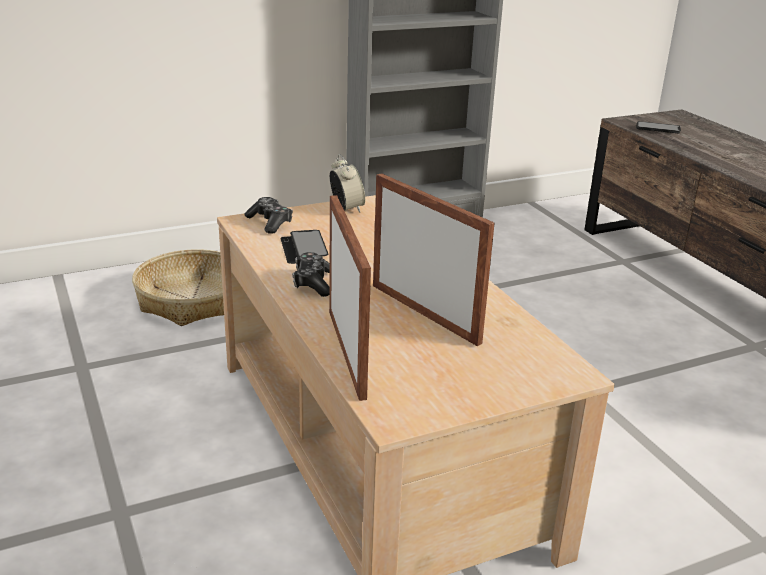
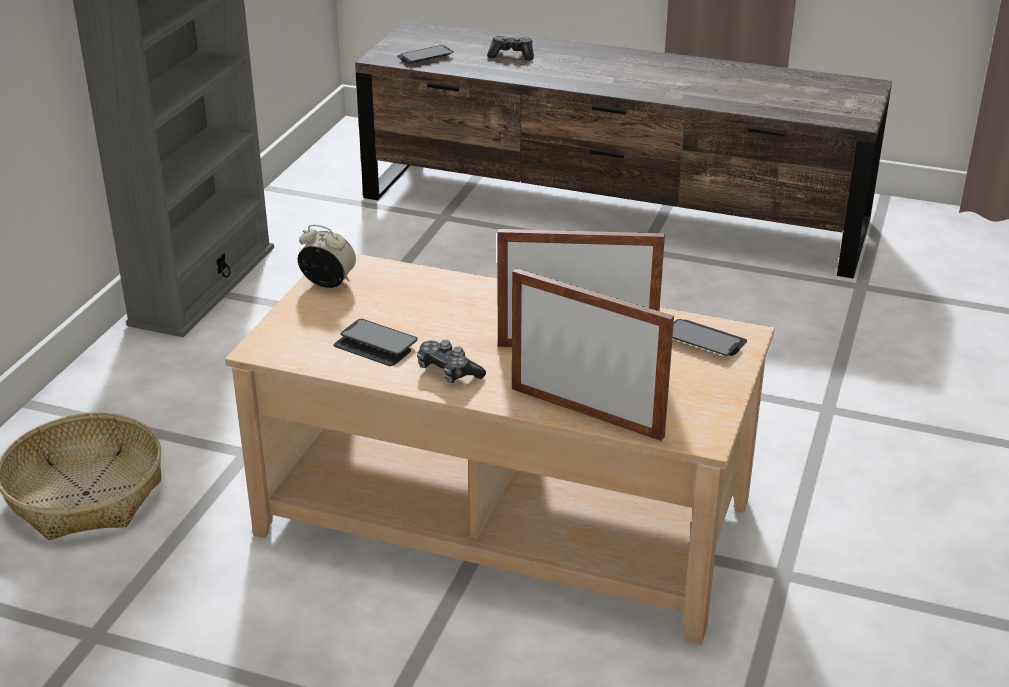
camera: 45 degrees left, 5 degrees up
game controller [244,197,293,234] -> game controller moved to [487,36,534,61]
none -> phone [673,319,747,356]

